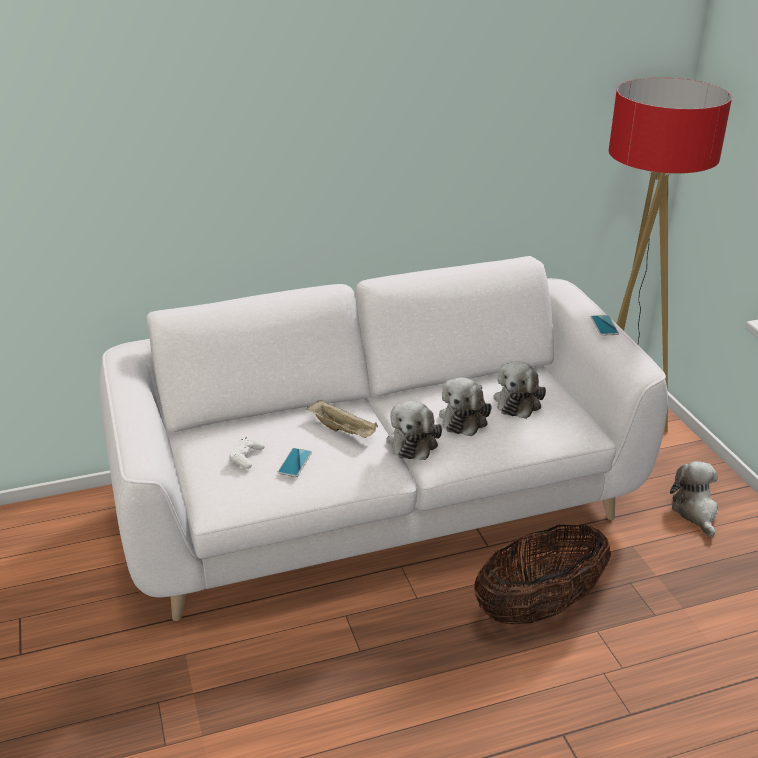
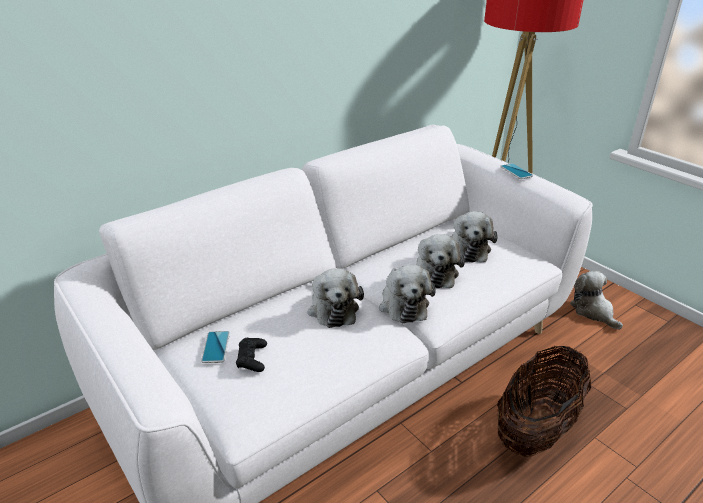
camera: 20 degrees left, 0 degrees up
white game controller [229,437,265,469] -> black game controller [236,338,267,372]
phone [278,448,312,477] -> phone moved to [201,331,230,363]
beige tray [307,400,378,438] -> plush toy [308,268,364,328]

